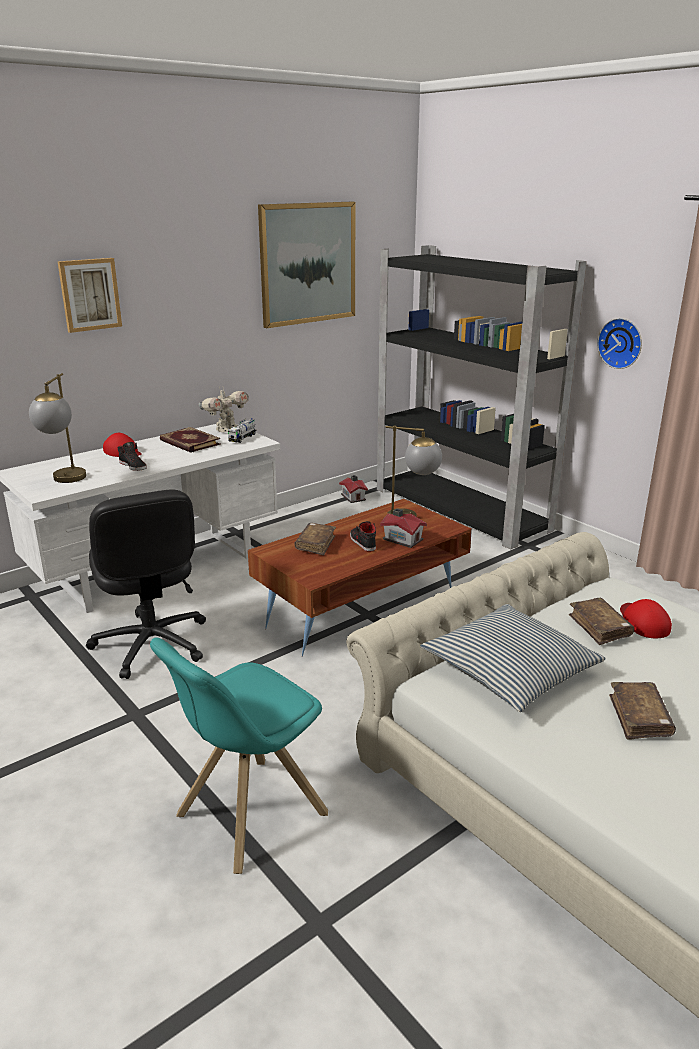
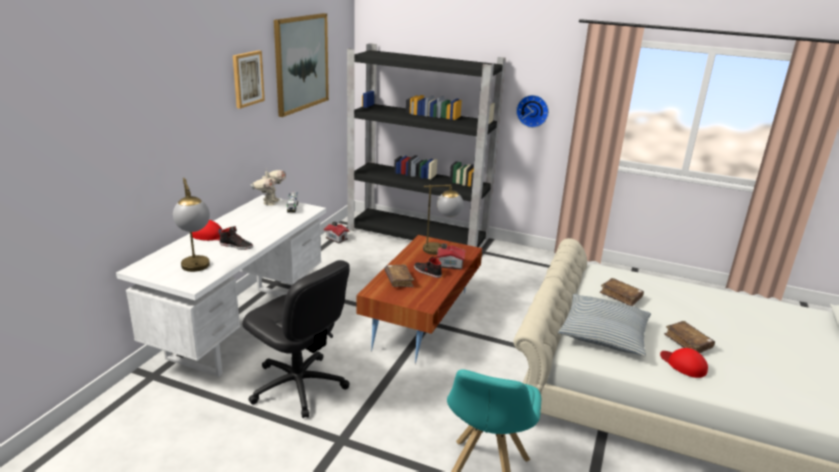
camera: 30 degrees left, 0 degrees up
picture [58,258,122,333] -> picture moved to [233,50,265,109]
book [160,427,221,453] -> none
red cap [620,599,672,638] -> red cap moved to [660,348,708,378]

